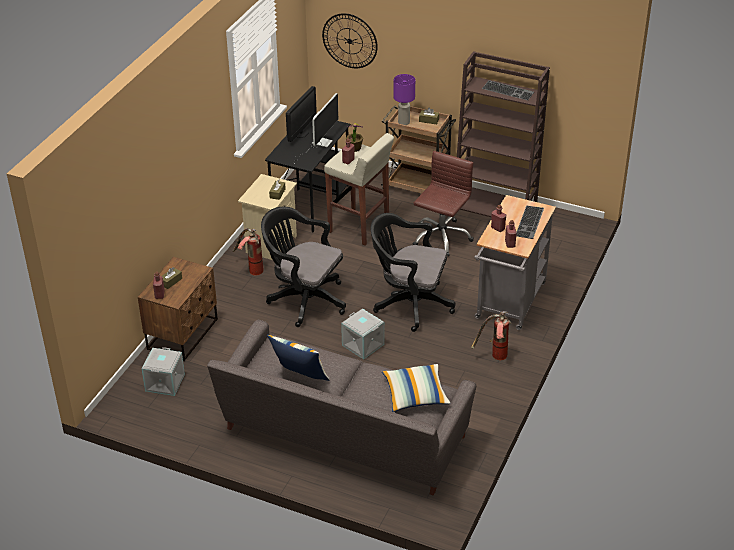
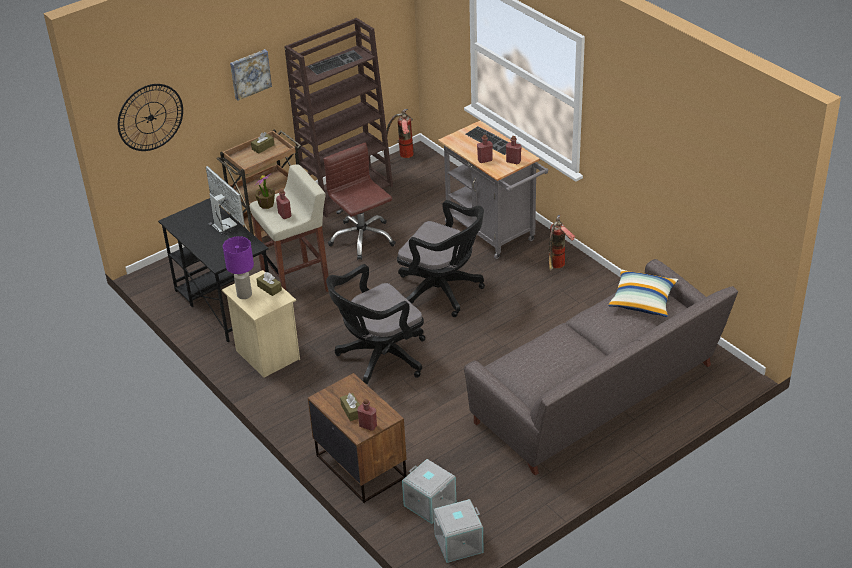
camera: 60 degrees left, 0 degrees up
fire extinguisher [233,228,264,276] -> fire extinguisher moved to [382,109,414,158]
pillow [267,335,330,381] -> none
monitor [286,86,317,142] -> none
grey storage box [341,309,384,359] -> grey storage box moved to [433,499,484,563]
black office chair [370,213,456,332] -> black office chair turned 105 degrees counterclockwise [397,200,485,317]
purple table lamp [393,74,415,125] -> purple table lamp moved to [223,236,254,299]
none -> picture [230,49,272,100]

